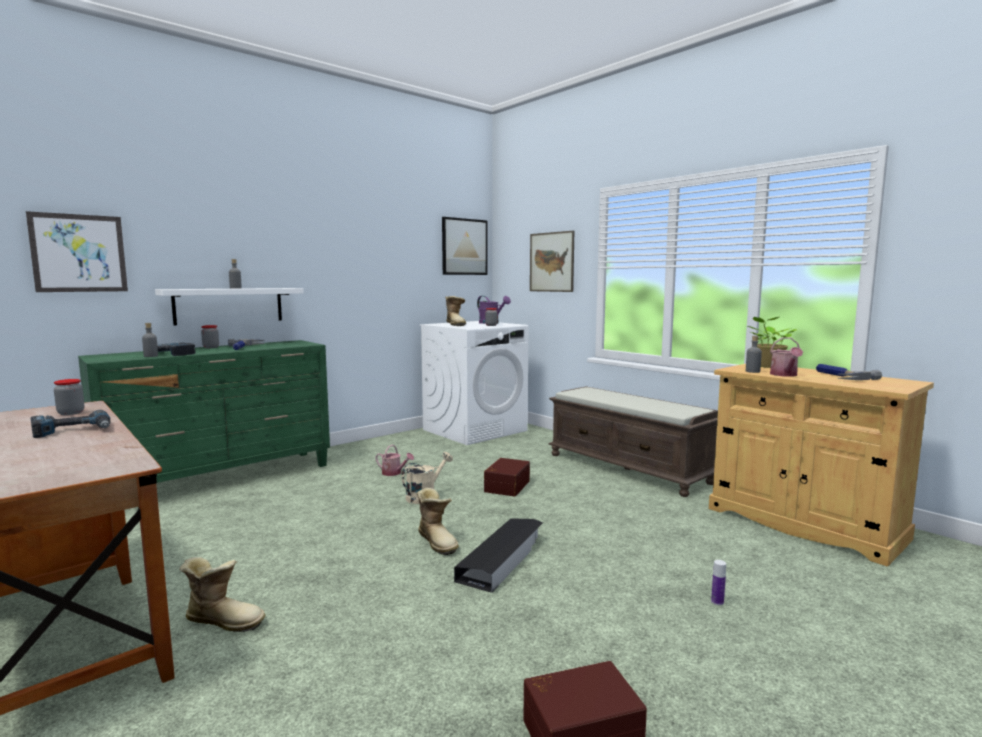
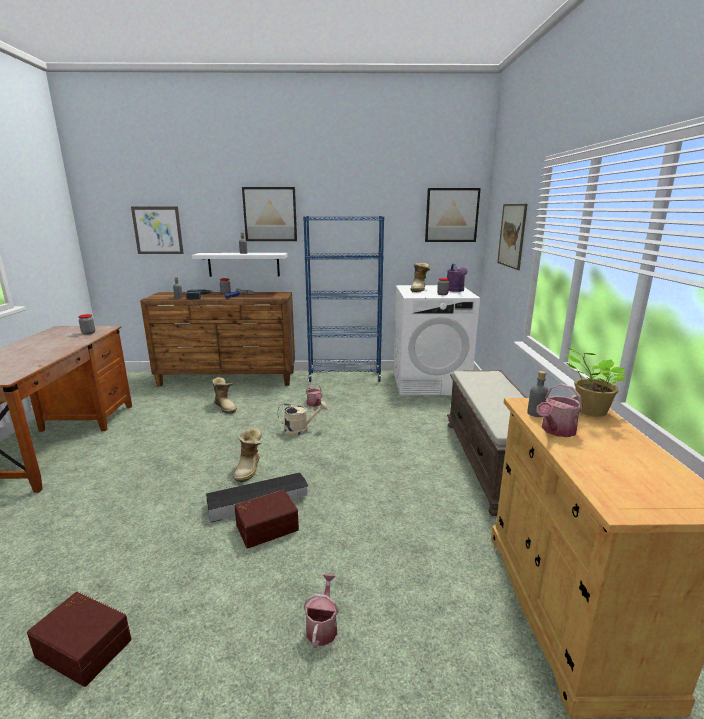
camera: 40 degrees right, 10 degrees up
power drill [31,410,111,438] -> none
green dresser [78,340,330,483] -> brown dresser [140,292,295,386]
boot [179,557,265,632] -> boot moved to [212,377,237,414]
brown storage box [484,458,530,497] -> brown storage box moved to [235,490,299,549]
bottle [711,560,726,605] -> watering can [303,574,339,648]
hammer [816,364,882,380] -> none
none -> picture [242,187,297,241]
none -> blue bookcase [303,216,384,382]

